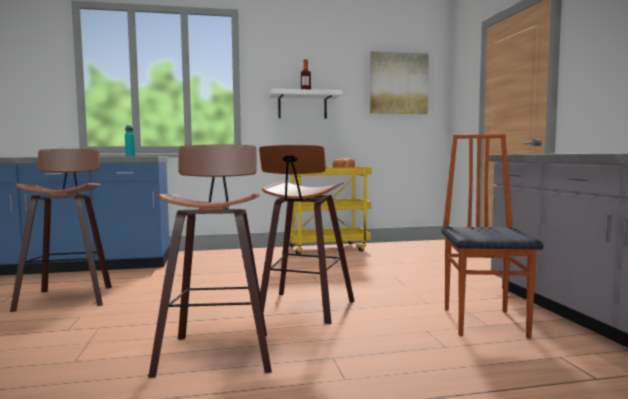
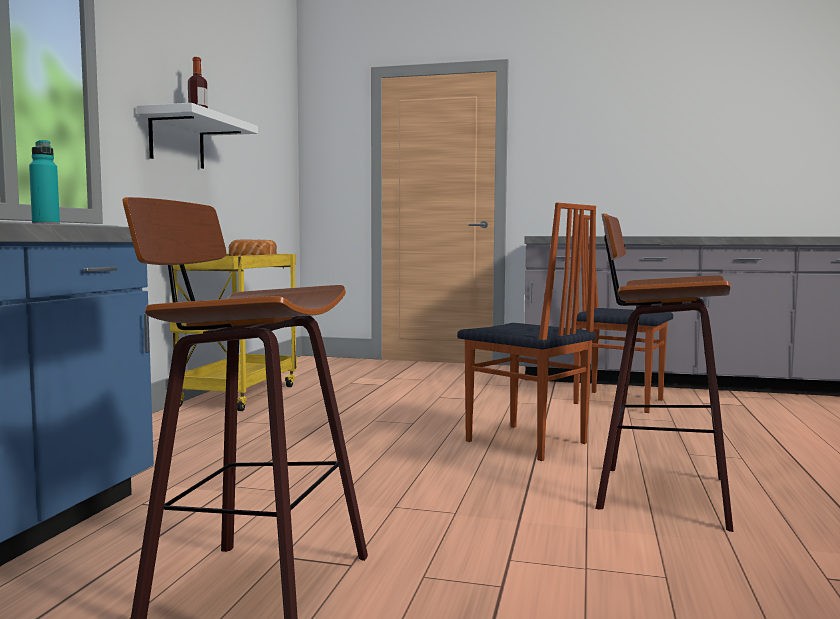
camera: 65 degrees left, 0 degrees up
stool [259,145,355,324] -> chair [457,203,596,461]
picture [370,51,429,114] -> none

